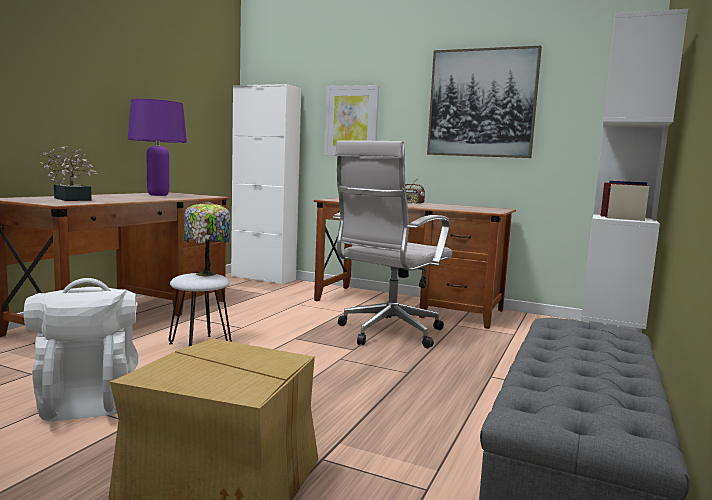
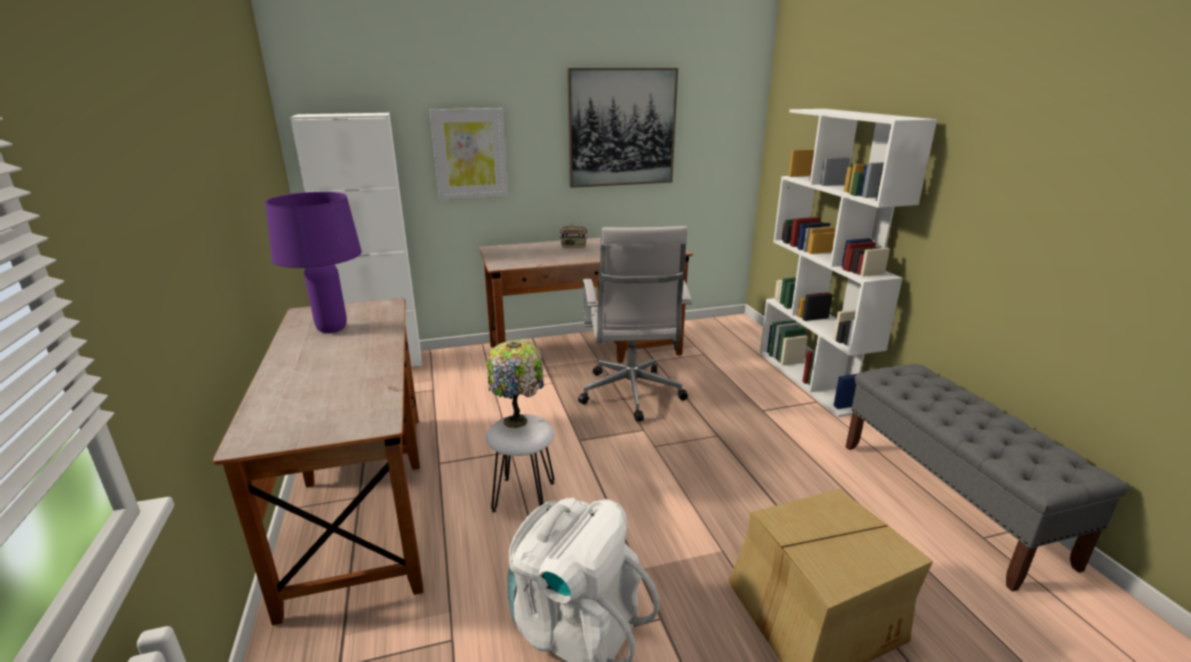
camera: 40 degrees left, 15 degrees up
potted plant [40,146,98,201] -> none

